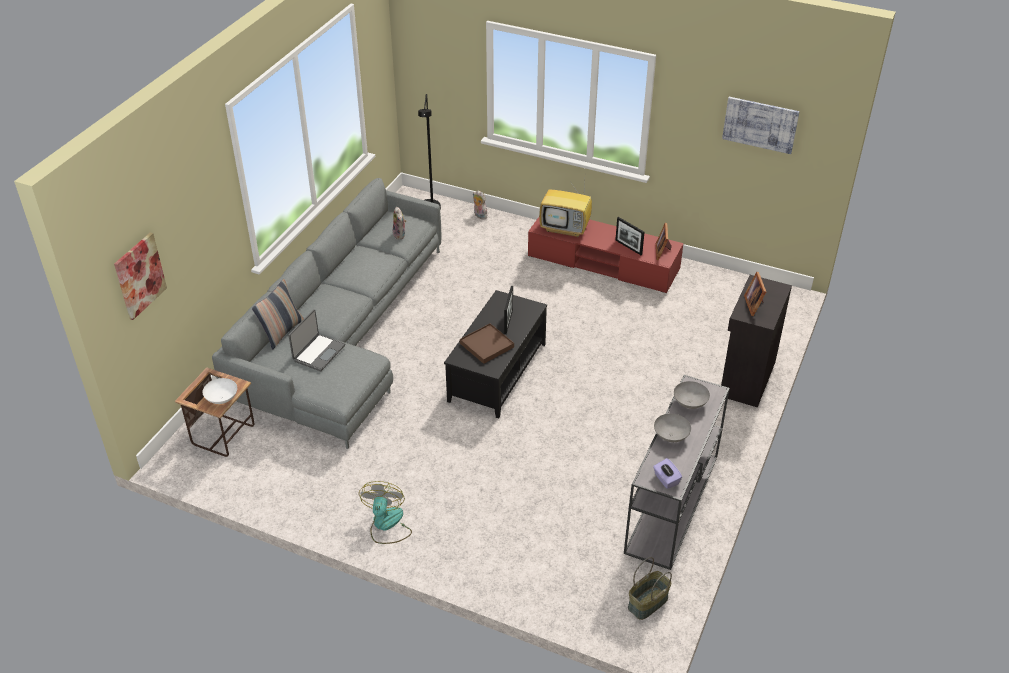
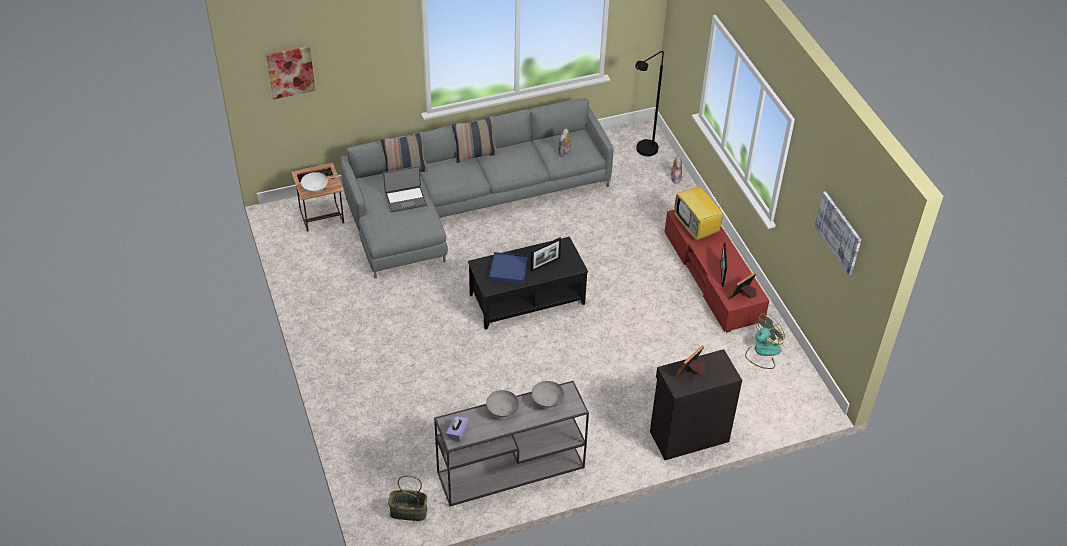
camera: 45 degrees right, 5 degrees up
fan [359,481,412,544] -> fan moved to [745,313,785,369]
brown tray [460,323,514,364] -> blue tray [489,252,528,284]
none -> pillow [452,116,498,163]

